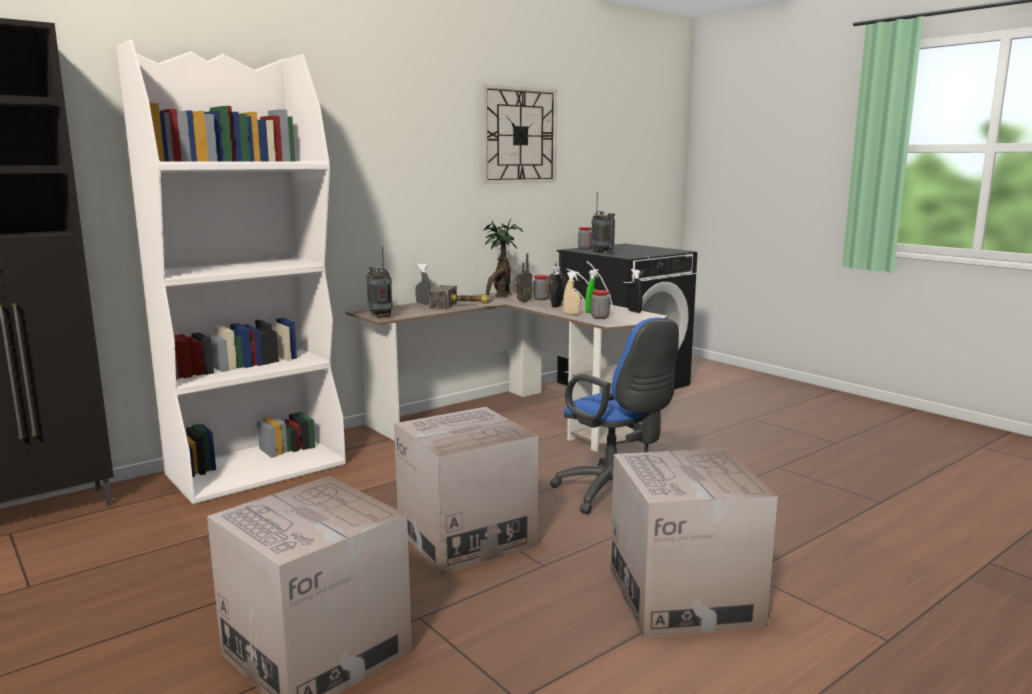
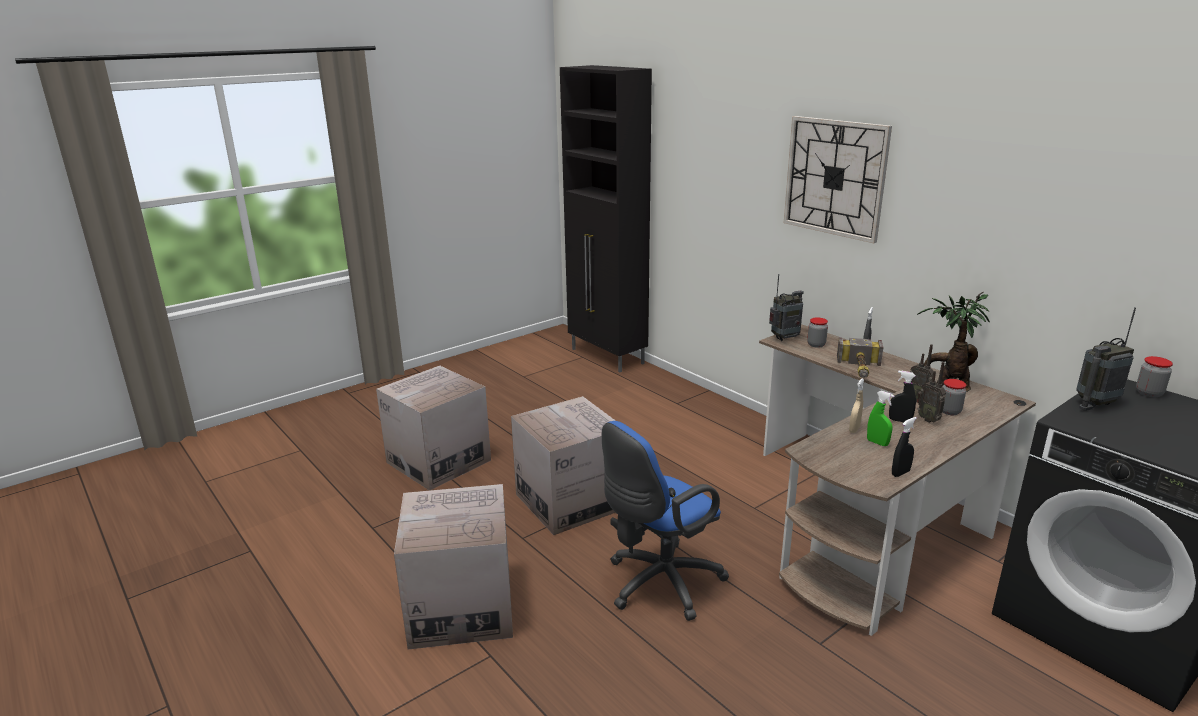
camera: 90 degrees right, 10 degrees up
white bookcase [117,39,346,504] -> none
wall clock [482,84,557,184] -> wall clock moved to [784,116,892,243]
jar [591,290,610,319] -> jar moved to [807,317,828,348]

